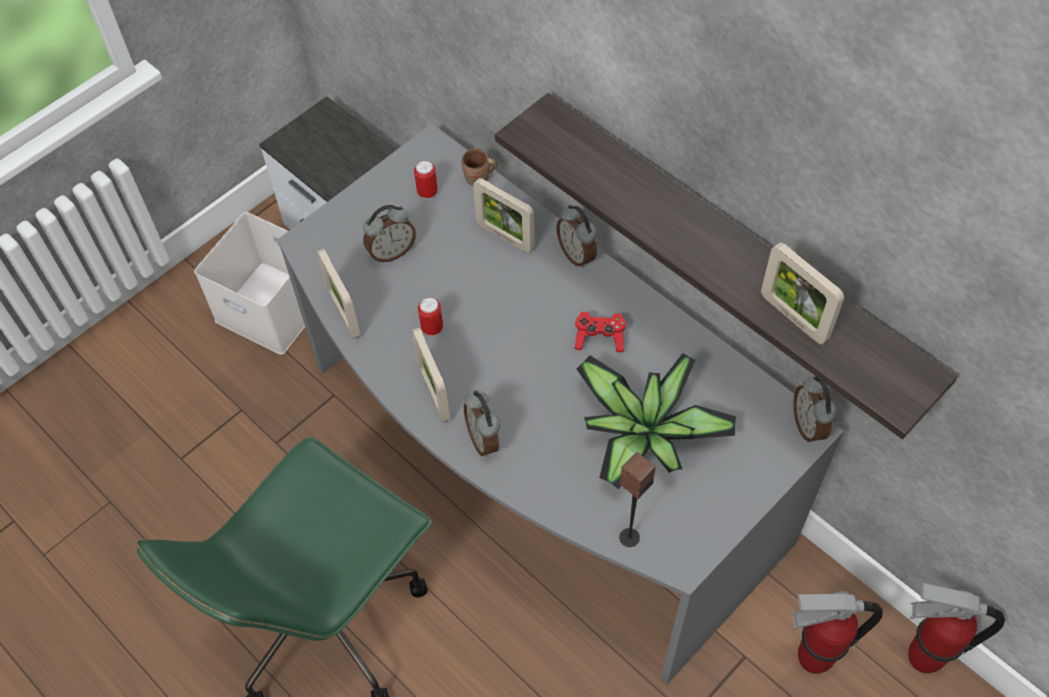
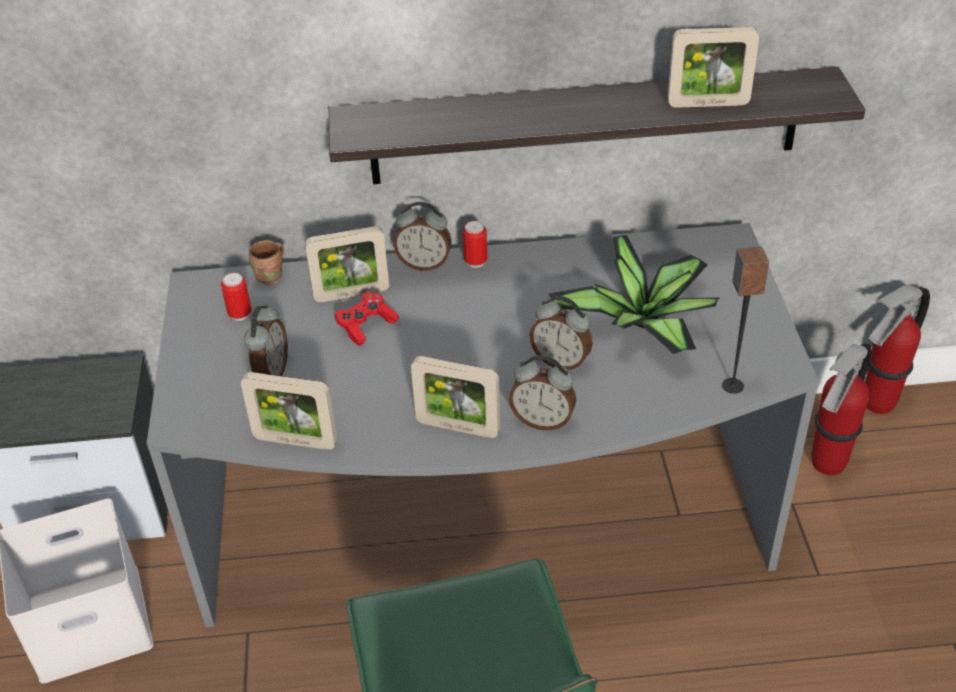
camera: 50 degrees left, 15 degrees down
can [418,297,443,336] -> can moved to [463,221,487,268]
red game controller [575,312,626,352] -> red game controller moved to [334,292,399,346]
alarm clock [793,376,837,443] -> alarm clock moved to [530,296,593,371]

